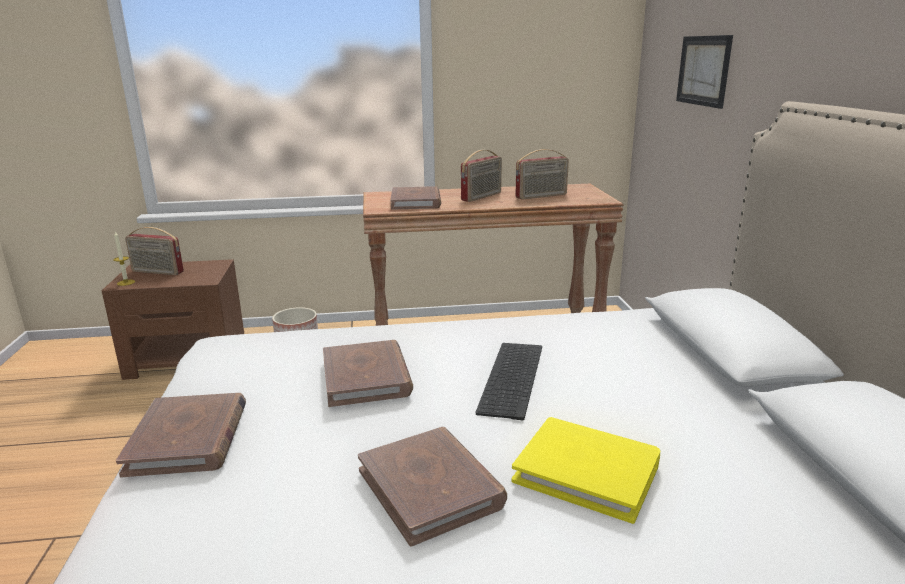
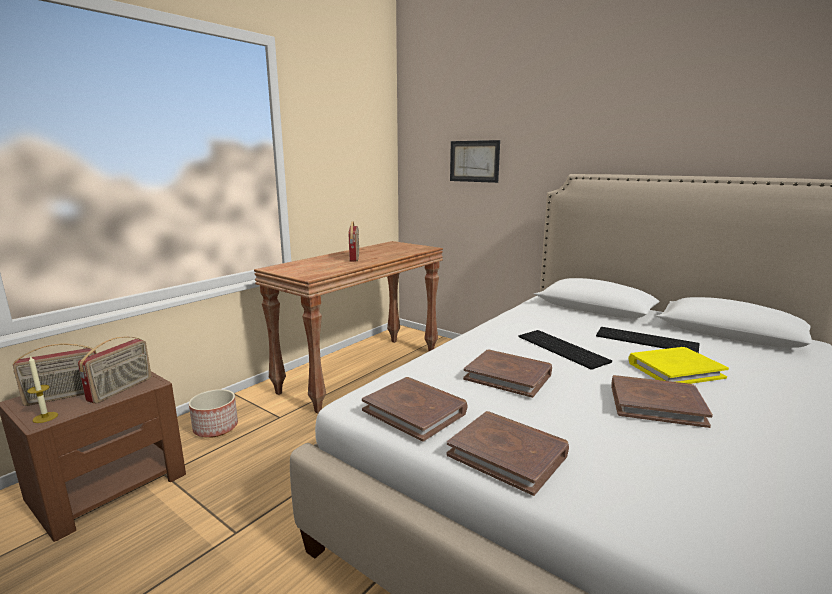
camera: 45 degrees left, 5 degrees down
brown book [391,186,441,210] -> brown book moved to [362,377,468,442]
radio [515,149,569,199] -> radio moved to [78,336,152,404]
none -> keyboard [596,327,700,353]

